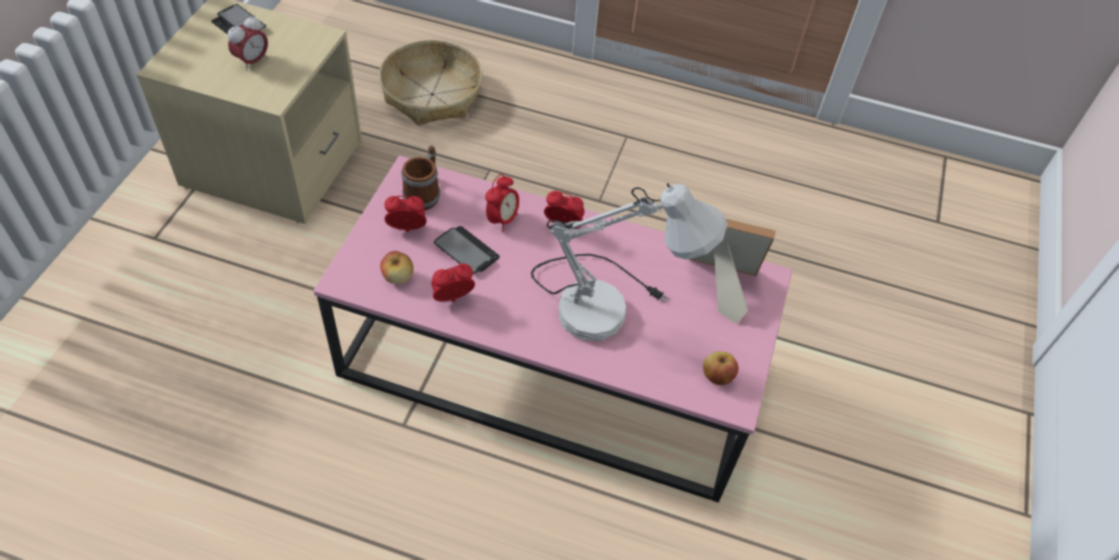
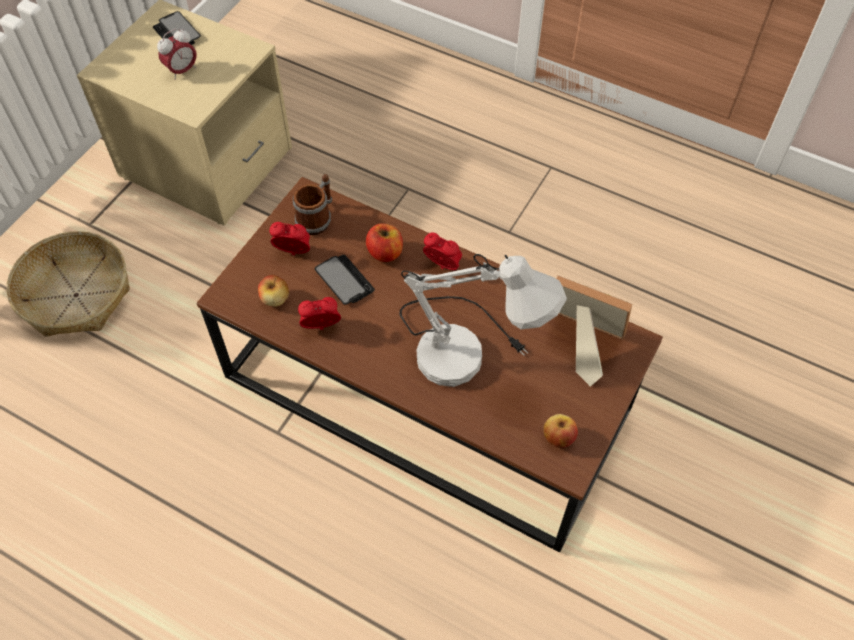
camera: 15 degrees right, 5 degrees up
pink coffee table [314,156,793,502] -> brown coffee table [197,177,663,552]
basket [379,40,483,126] -> basket moved to [7,231,130,337]
alarm clock [485,174,519,232] -> apple [366,223,403,262]

